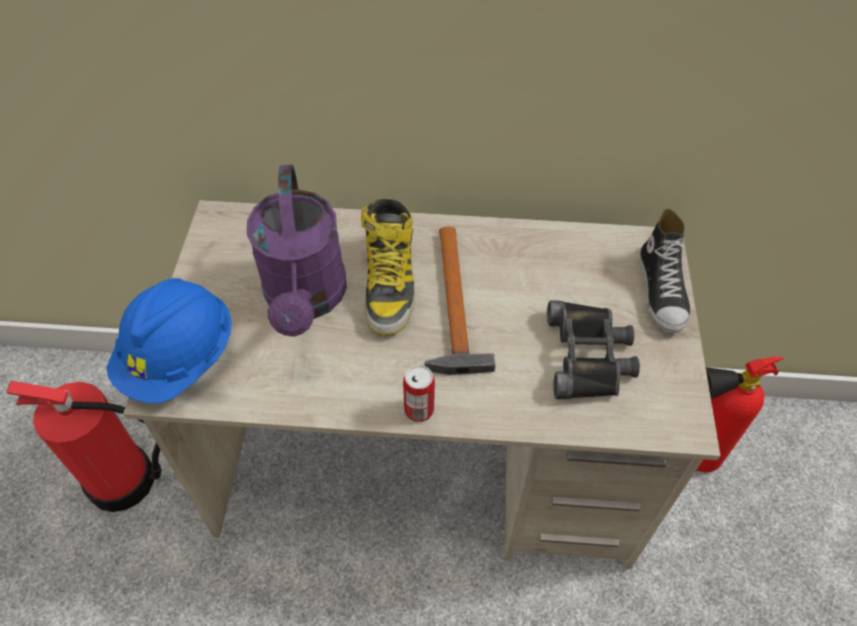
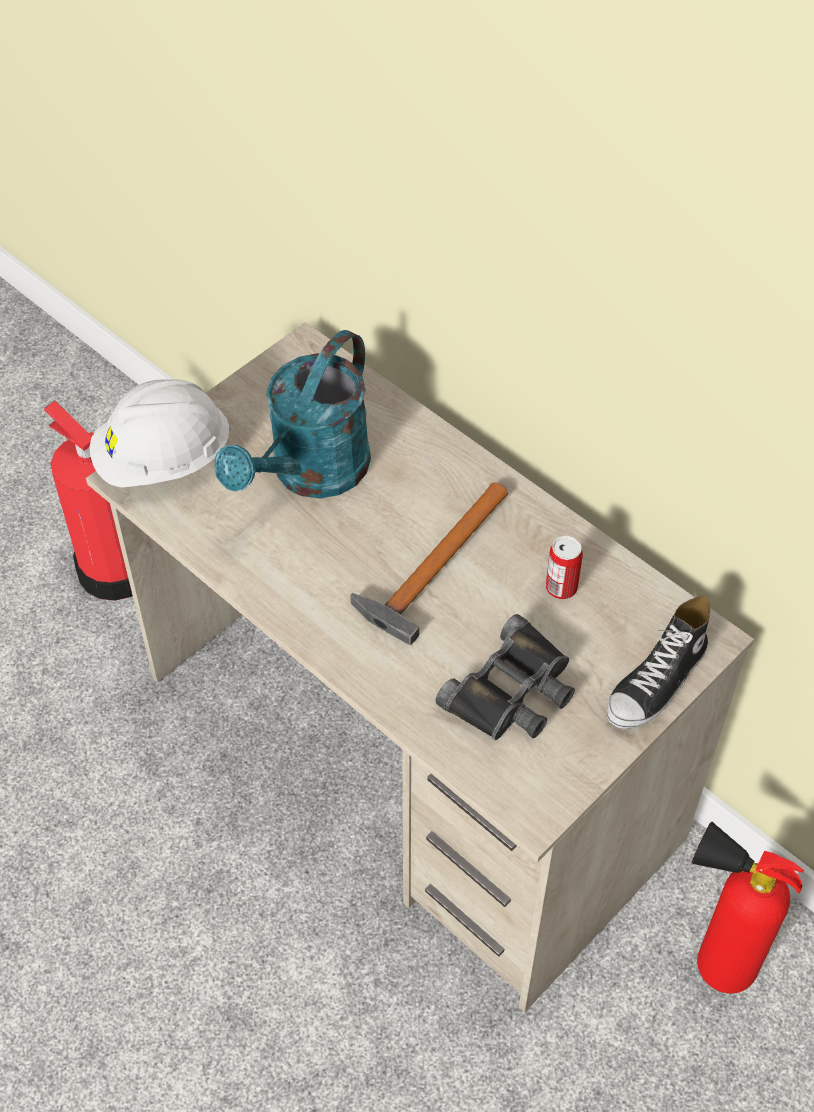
camera: 40 degrees right, 0 degrees up
blue hard hat [107,278,232,403] -> white hard hat [90,379,231,488]
purple watering can [247,164,347,337] -> turquoise watering can [215,330,371,499]
boot [361,199,415,336] -> none
can [403,365,435,422] -> can moved to [546,536,583,599]

